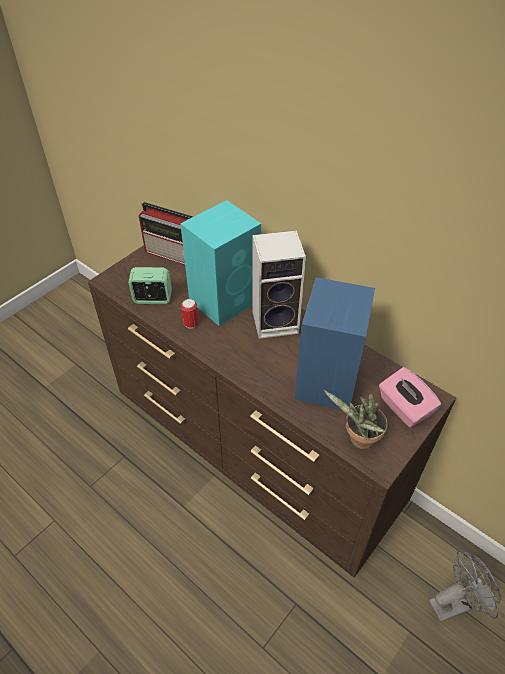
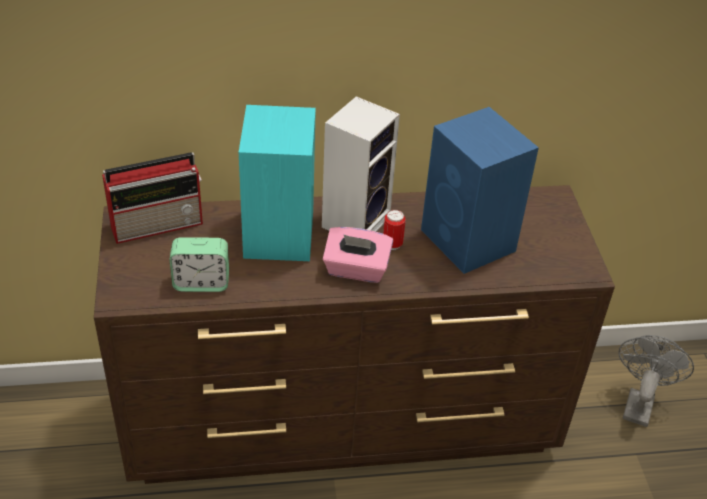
camera: 50 degrees left, 5 degrees down
alarm clock [128,267,172,304] -> alarm clock turned 135 degrees counterclockwise [170,237,229,292]
can [181,299,199,328] -> can moved to [383,210,405,250]
potted plant [324,390,387,449] -> none
pink tissue box [379,367,441,428] -> pink tissue box moved to [323,227,393,283]

